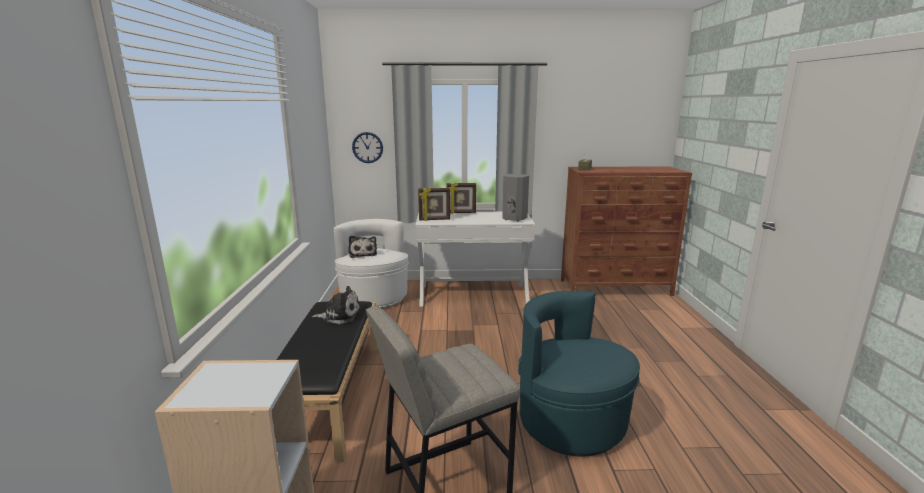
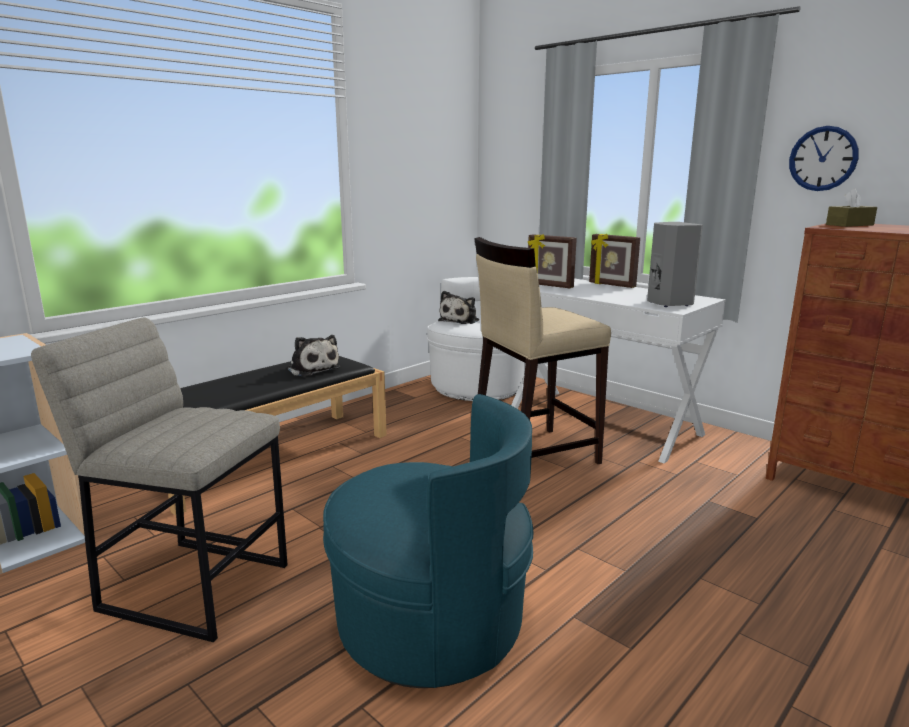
camera: 45 degrees right, 0 degrees up
wall clock [352,132,383,163] -> wall clock moved to [789,126,859,191]
turquoise armchair [518,291,640,456] -> turquoise armchair turned 105 degrees clockwise [323,394,533,688]
none -> beige stool [474,237,611,464]

